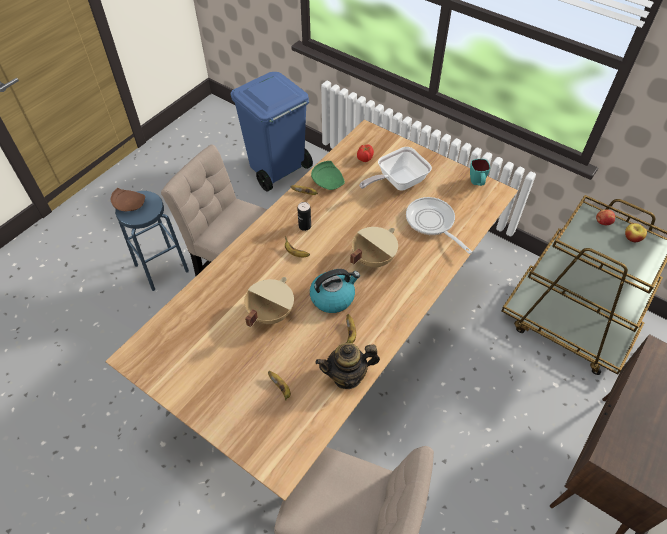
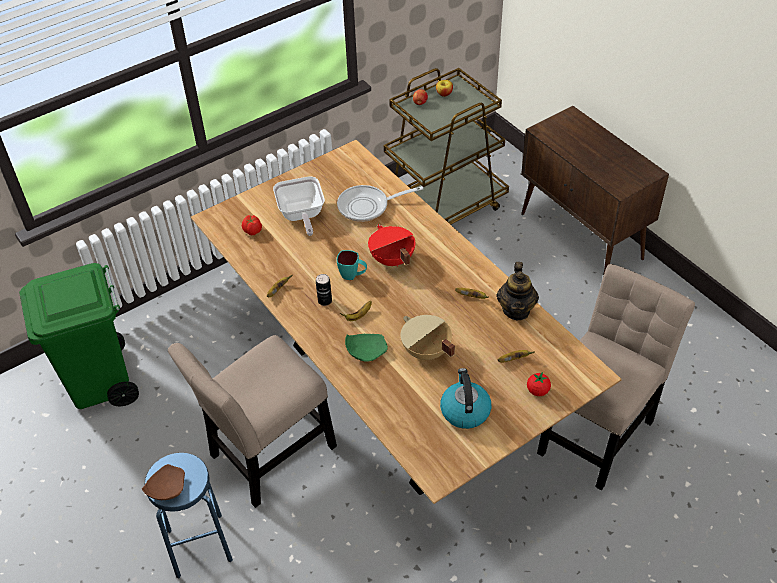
camera: 70 degrees left, 5 degrees down
blue trash can [231,72,313,191] -> green trash can [19,263,139,409]
kettle [310,269,360,313] -> kettle moved to [440,368,491,429]
green plate [311,161,345,190] -> green plate moved to [345,334,388,362]
beige cooking pot [350,227,398,267] -> red cooking pot [368,224,415,266]
turquoise mug [470,159,490,186] -> turquoise mug moved to [337,250,367,280]
none -> tomato [527,372,551,396]

